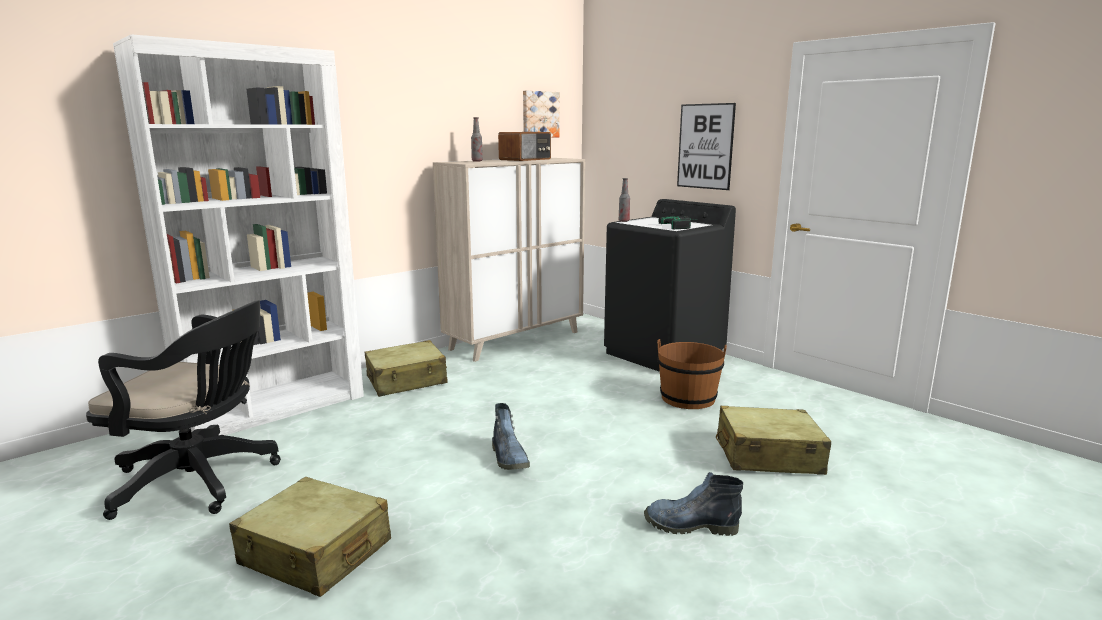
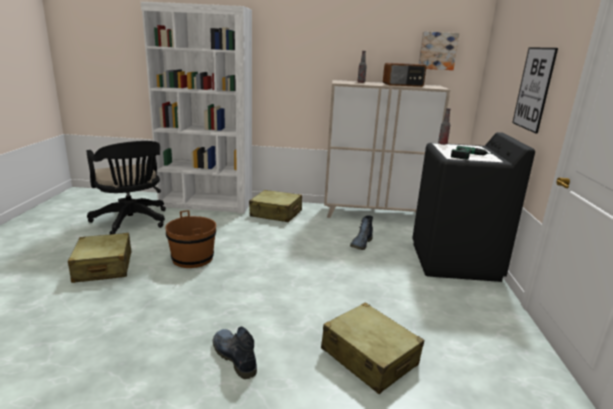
camera: 45 degrees right, 5 degrees up
boot [492,403,530,470] -> boot moved to [350,215,373,250]
brown bucket [657,339,727,409] -> brown bucket moved to [165,210,216,268]

